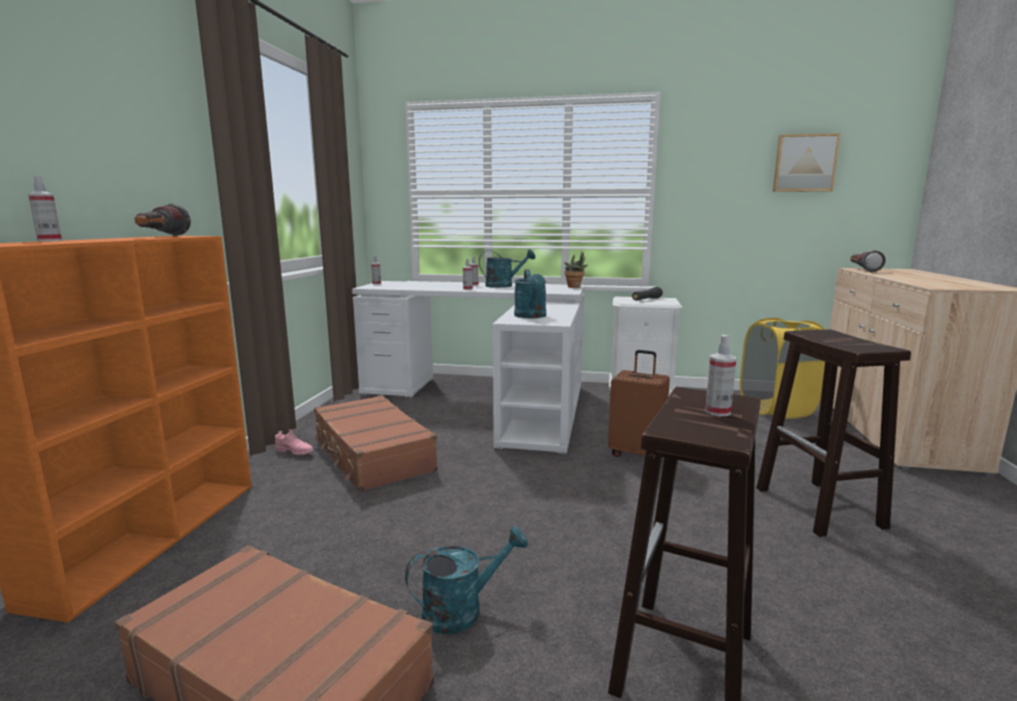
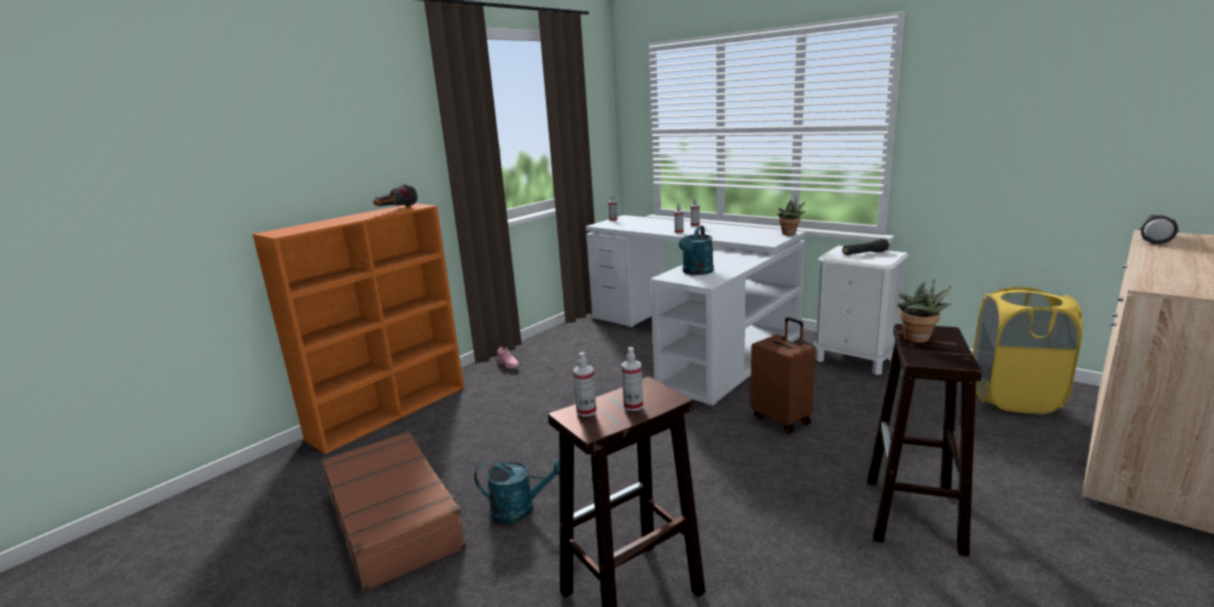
camera: 30 degrees right, 5 degrees up
spray bottle [28,176,62,241] -> spray bottle moved to [573,352,597,417]
brown suitcase [314,395,438,492] -> none
turquoise watering can [479,249,535,288] -> none
picture [773,133,840,192] -> none
none -> potted plant [897,279,951,343]

